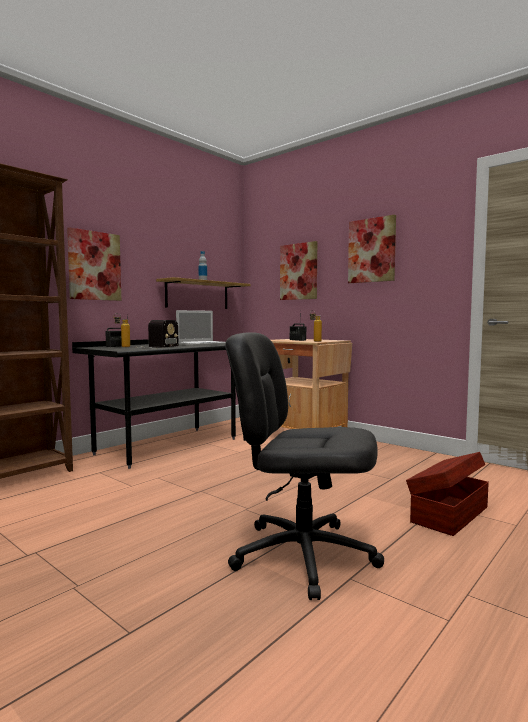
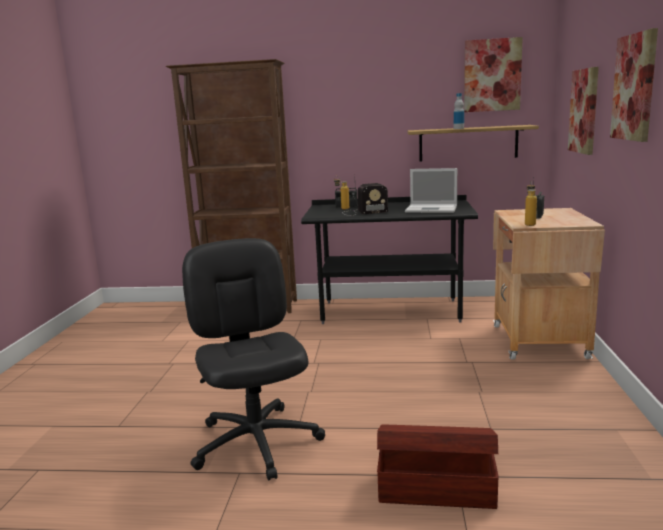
camera: 55 degrees right, 10 degrees up
picture [67,227,121,301] -> picture moved to [464,37,523,112]

